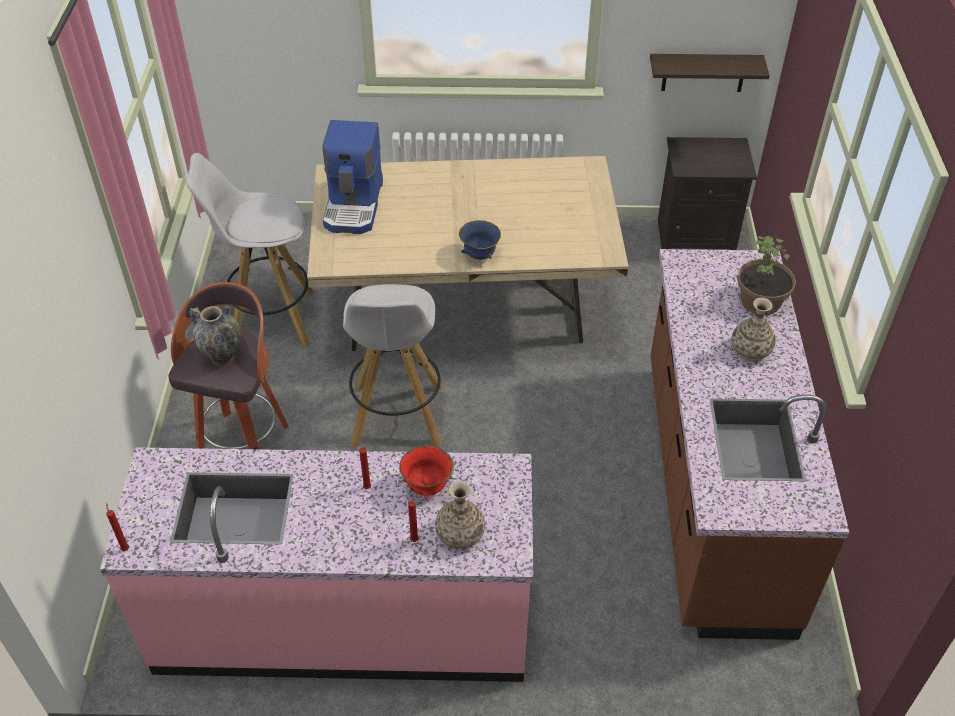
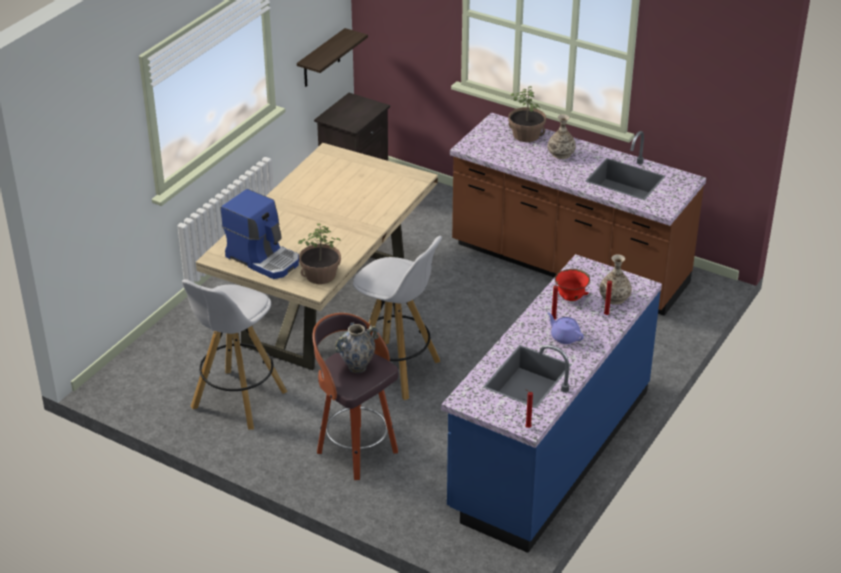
camera: 60 degrees left, 10 degrees down
pink counter [100,447,533,682] -> blue counter [441,254,662,553]
blue bowl [459,220,501,260] -> none
none -> potted plant [298,223,341,284]
none -> purple teapot [547,312,584,344]

